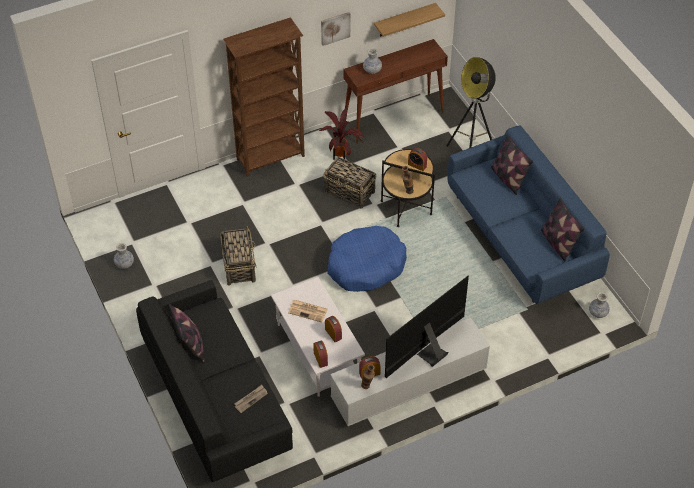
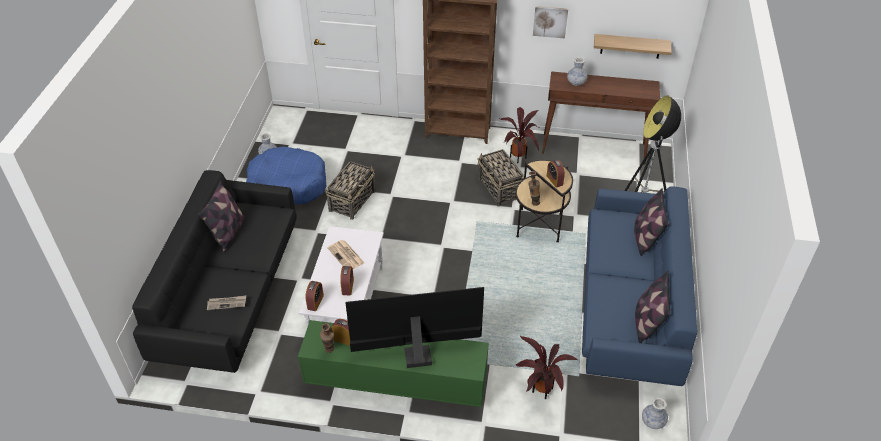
camera: 35 degrees right, 5 degrees down
blue dog bed [328,226,407,292] -> blue dog bed moved to [246,146,327,205]
white tv stand [330,317,490,426] -> green tv stand [298,320,489,407]
none -> potted plant [516,336,578,399]

